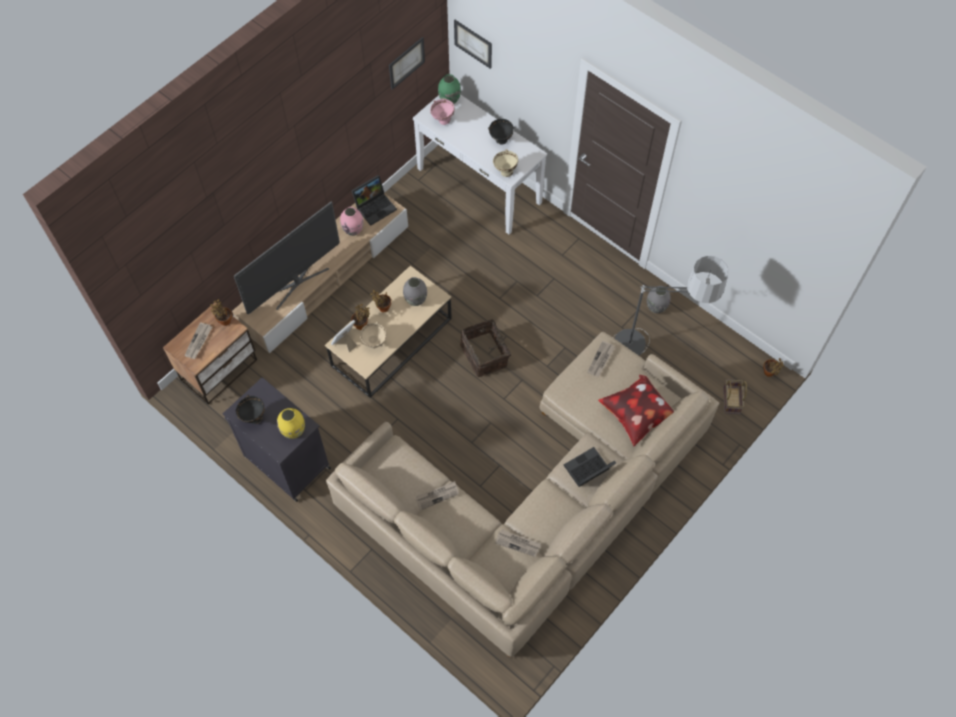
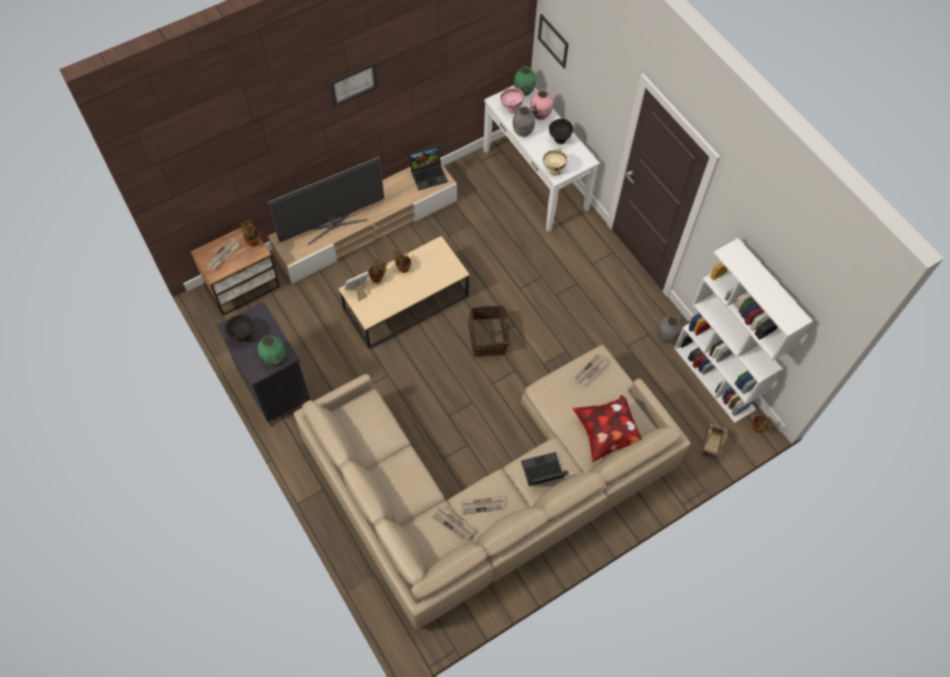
camera: 15 degrees right, 0 degrees up
yellow vase [277,408,305,439] -> green vase [258,335,285,365]
pink vase [340,207,364,236] -> pink vase moved to [530,89,553,120]
beige bowl [360,322,387,349] -> none
picture [389,37,425,90] -> picture moved to [330,62,378,108]
grey vase [403,277,427,306] -> grey vase moved to [513,107,535,137]
newspaper [416,481,459,511] -> newspaper moved to [460,496,504,515]
floor lamp [613,256,728,355] -> none
none -> white bookcase [674,238,812,423]

